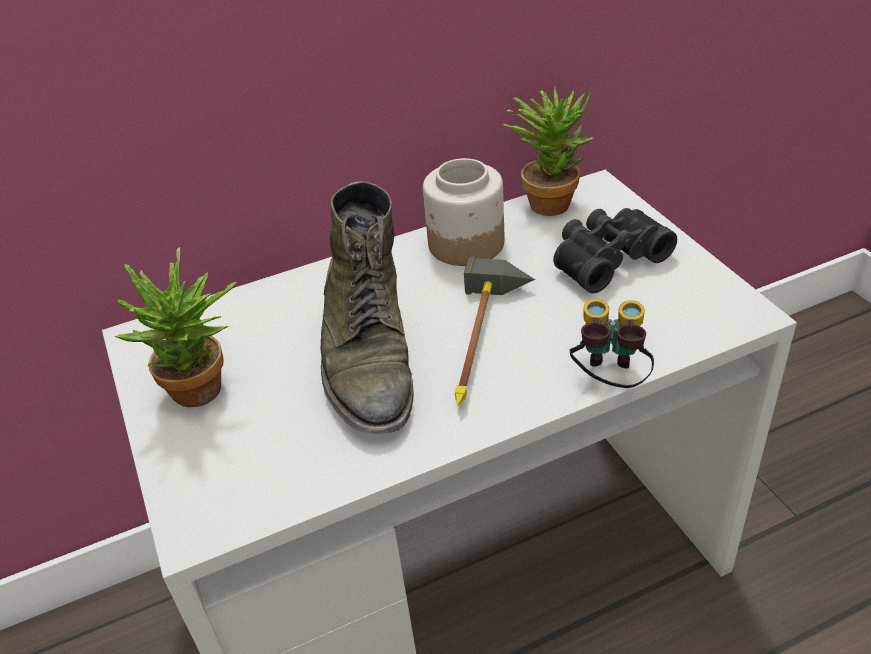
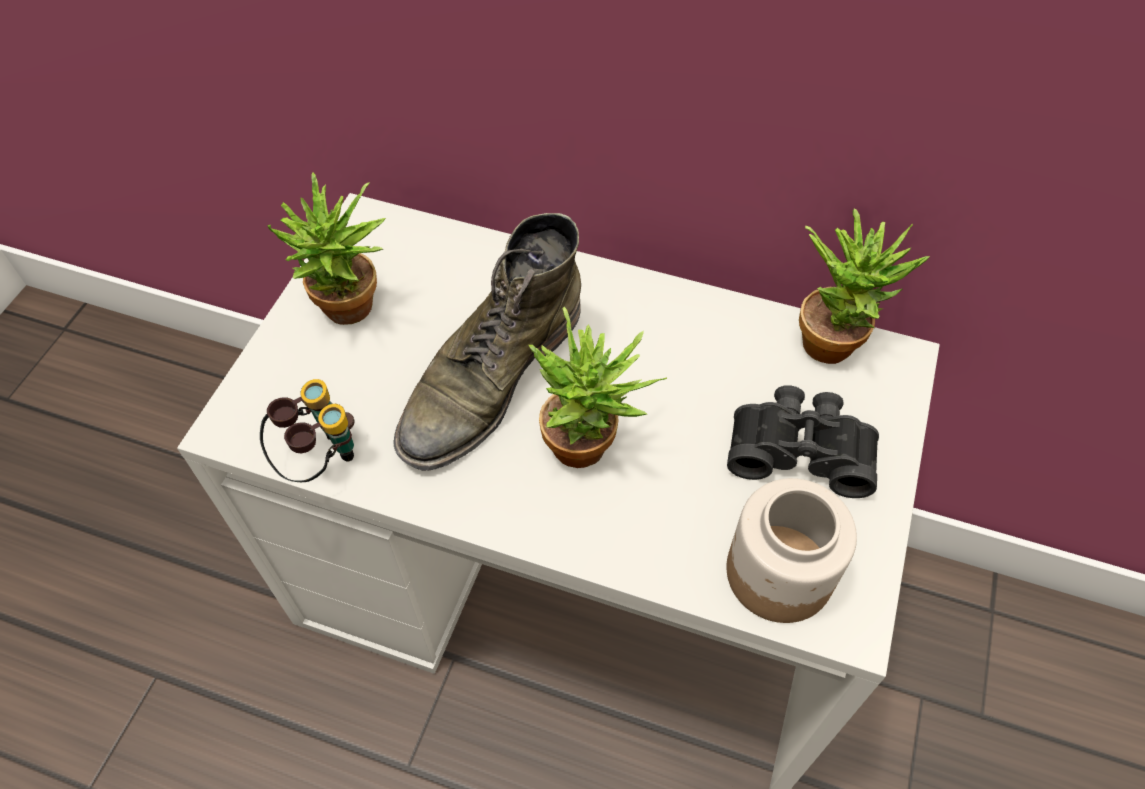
camera: 40 degrees right, 15 degrees up
jar [423,158,504,266] -> jar moved to [726,478,857,623]
hammer [455,256,535,406] -> potted plant [529,306,667,468]
binoculars [569,299,654,388] -> binoculars moved to [260,379,355,482]

